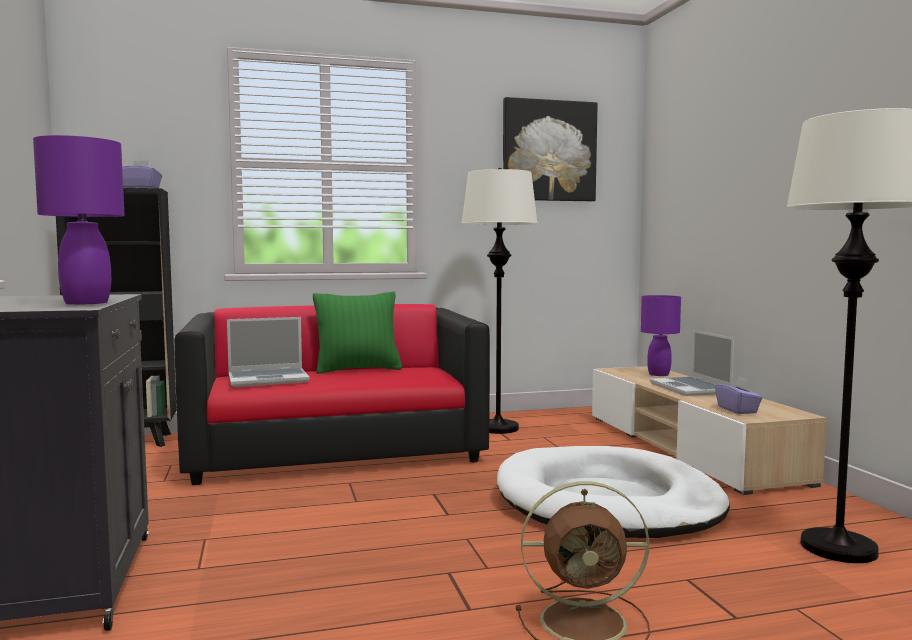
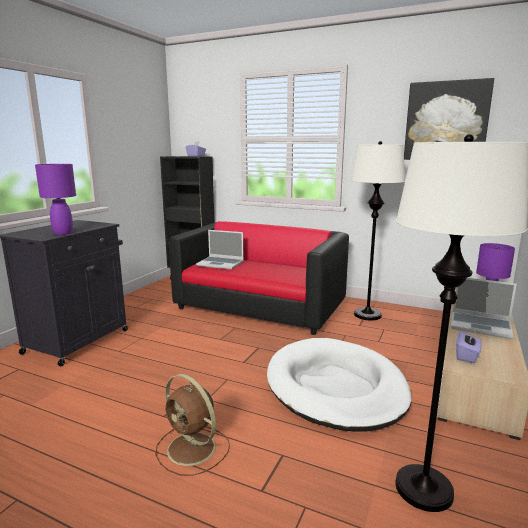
camera: 40 degrees right, 10 degrees up
green pillow [313,292,402,374] -> none
laptop [650,330,734,396] -> laptop turned 90 degrees counterclockwise [451,278,517,339]

